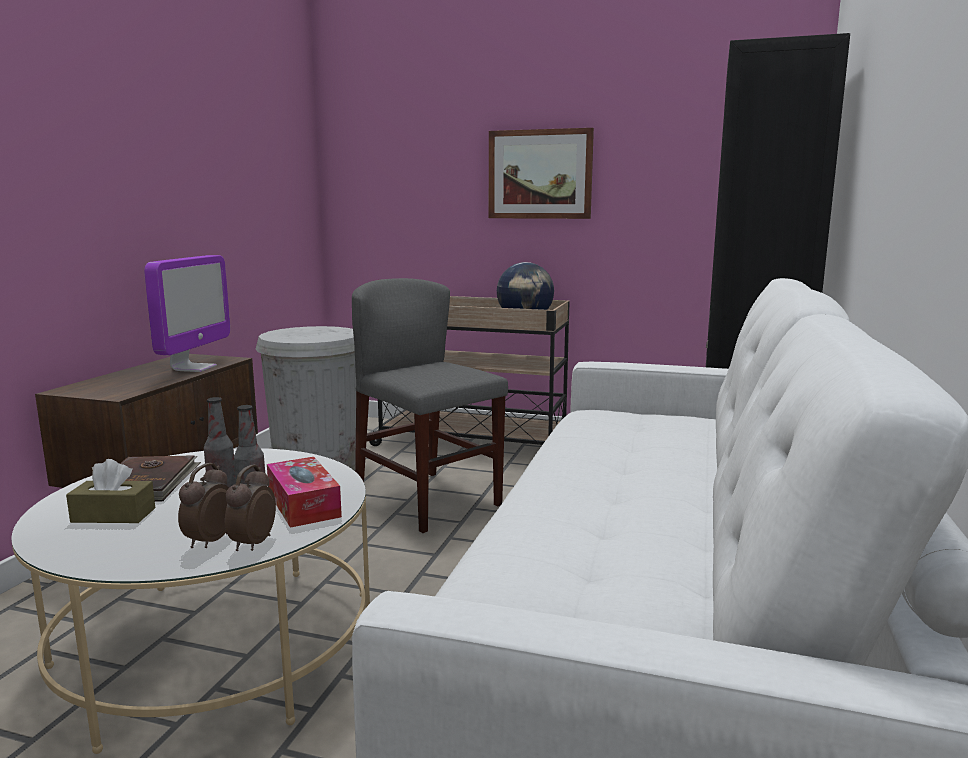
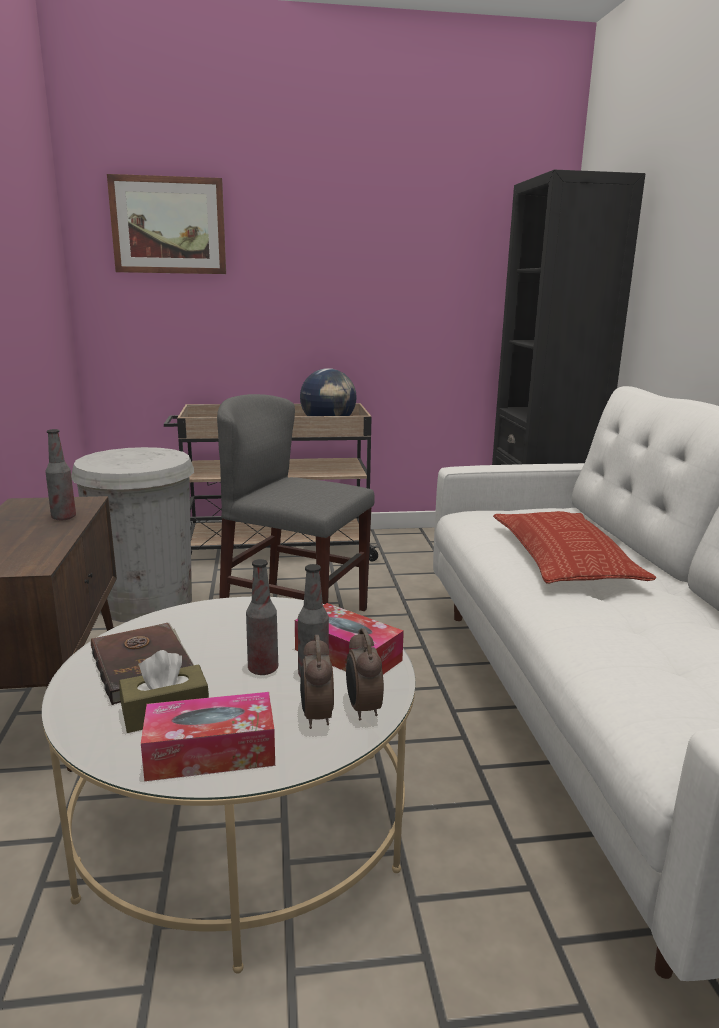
camera: 25 degrees left, 5 degrees up
monitor [144,255,230,372] -> bottle [45,429,76,520]
picture [489,128,594,219] -> picture moved to [107,174,226,274]
none -> tissue box [141,692,275,781]
none -> pillow [493,511,656,584]

